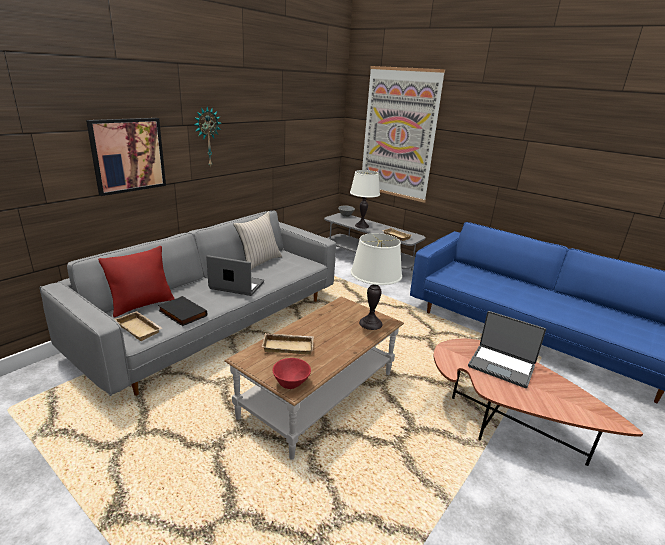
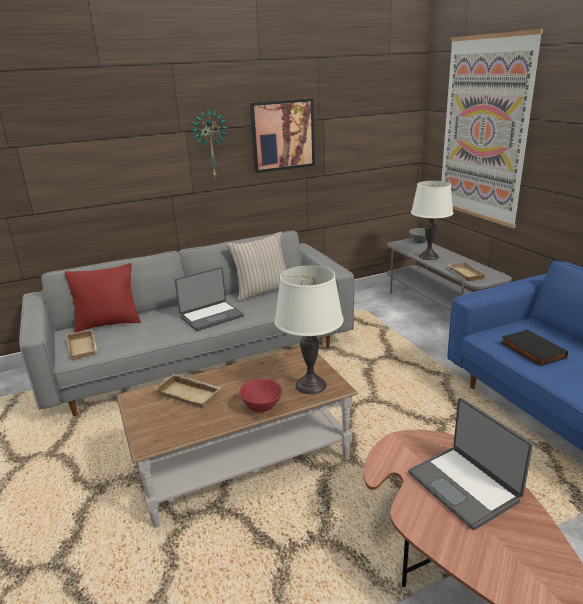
camera: 30 degrees right, 0 degrees up
picture [86,118,166,196] -> picture moved to [250,98,315,173]
black book [158,296,207,326] -> black book moved to [501,329,568,366]
laptop [206,255,264,296] -> laptop turned 105 degrees clockwise [174,267,244,331]
red bowl [273,358,311,389] -> red bowl moved to [239,379,282,412]

